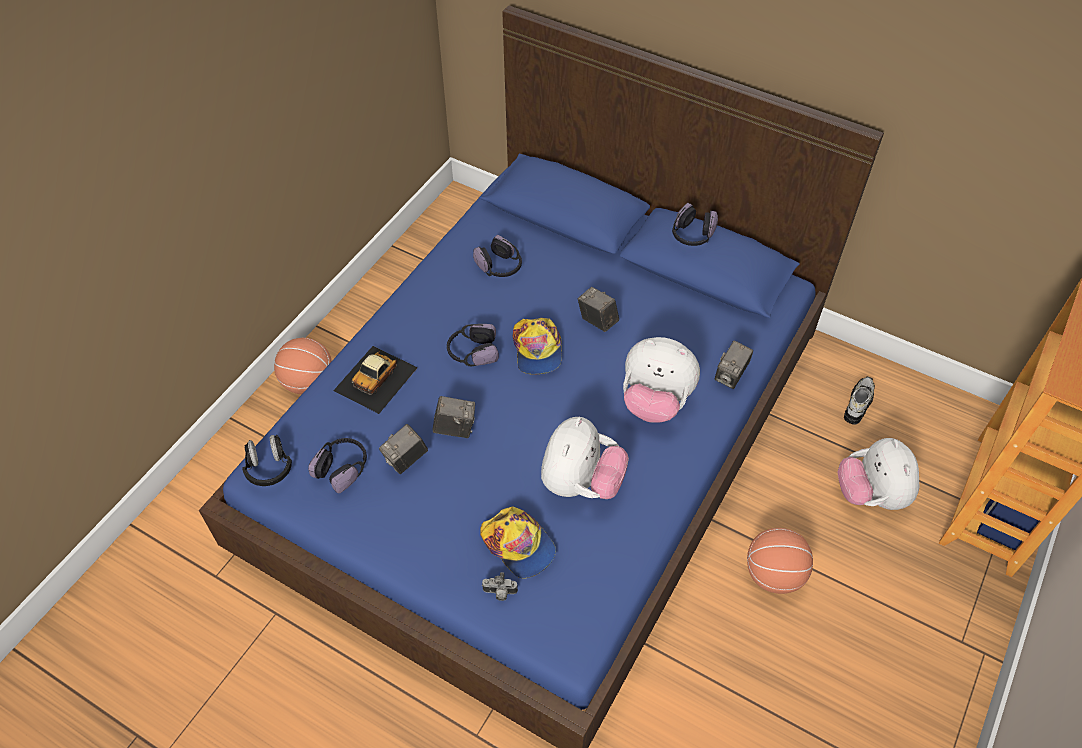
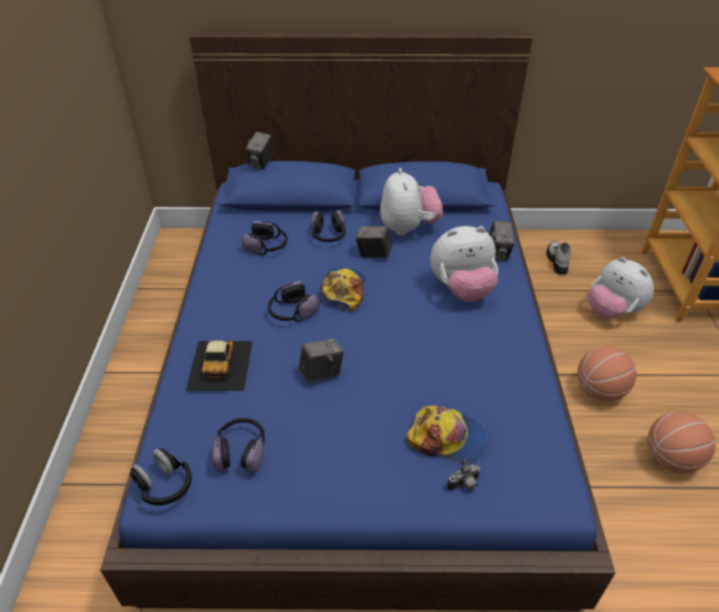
camera: 30 degrees left, 10 degrees down
basketball [274,338,332,394] -> basketball moved to [647,411,716,473]
camera [379,424,428,474] -> camera moved to [246,132,274,169]
cap [513,318,562,375] -> cap turned 135 degrees counterclockwise [320,267,366,311]
plush toy [541,417,629,499] -> plush toy moved to [380,168,443,236]
headphones [672,203,718,246] -> headphones moved to [310,210,345,242]

